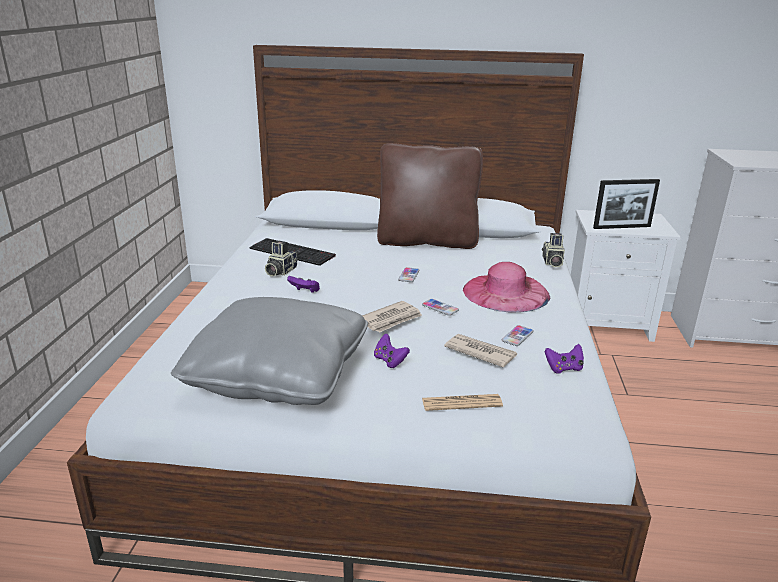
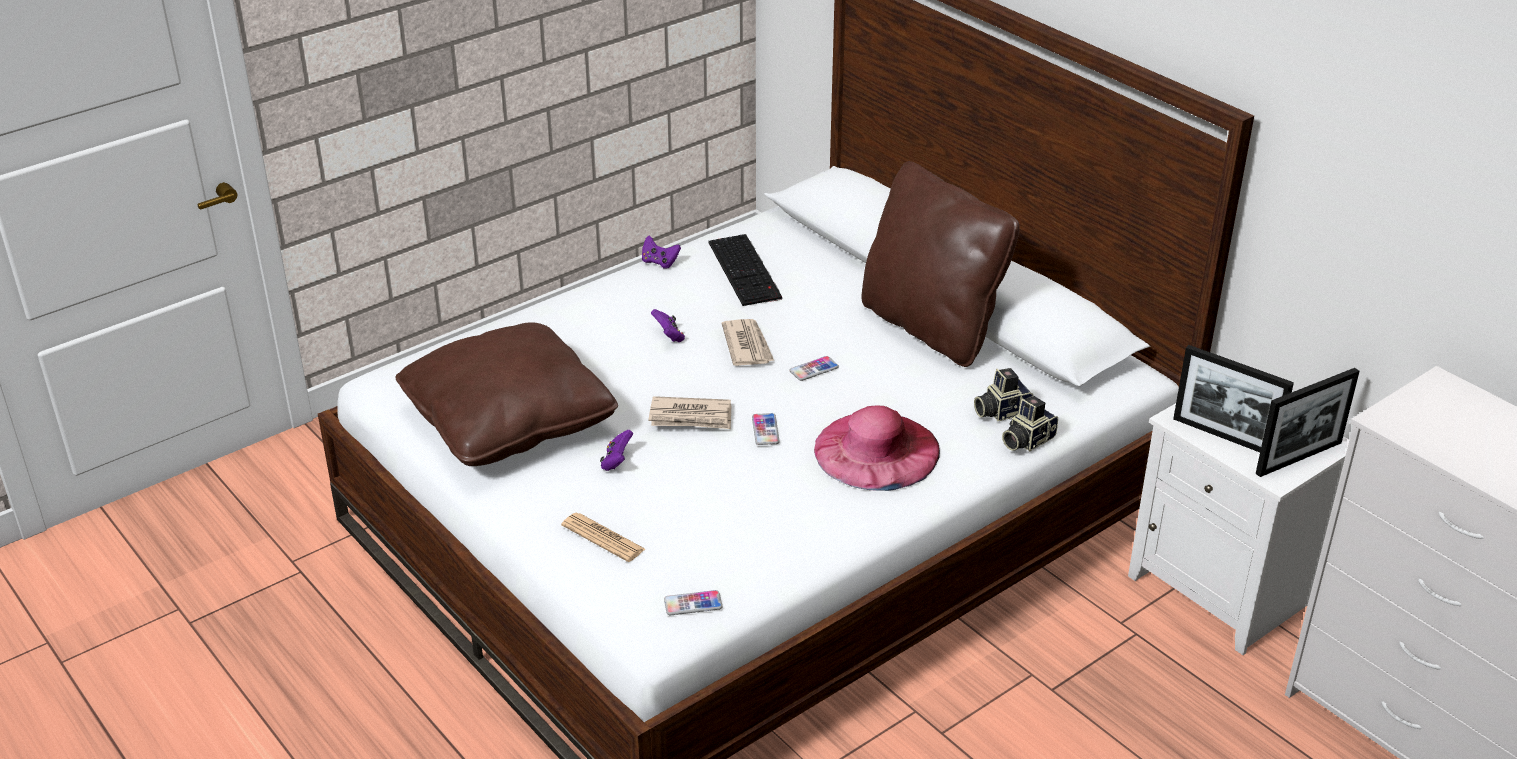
camera: 45 degrees right, 10 degrees up
grey pillow [171,297,368,405] -> brown pillow [395,322,618,466]
camera [265,241,297,276] -> camera moved to [974,368,1033,421]
newspaper [444,334,517,368] -> newspaper moved to [722,319,774,366]
phone [501,325,534,346] -> phone moved to [664,590,722,615]
purple game controller [544,344,584,374] -> purple game controller moved to [642,236,681,269]
none -> picture frame [1256,368,1360,477]

